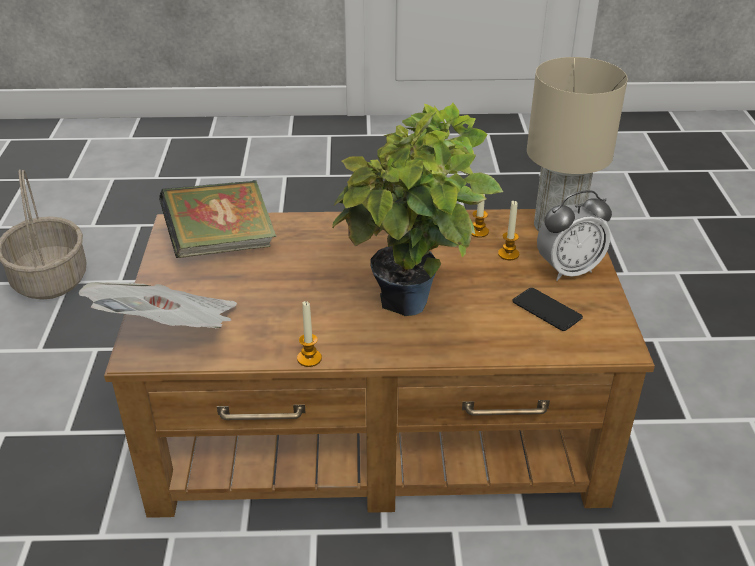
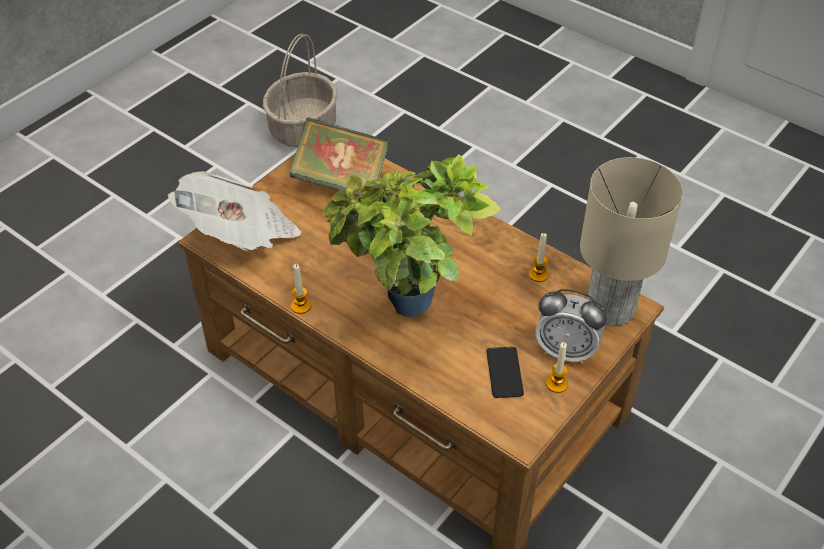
camera: 40 degrees right, 10 degrees up
candle [498,201,519,260] -> candle moved to [546,342,568,393]

